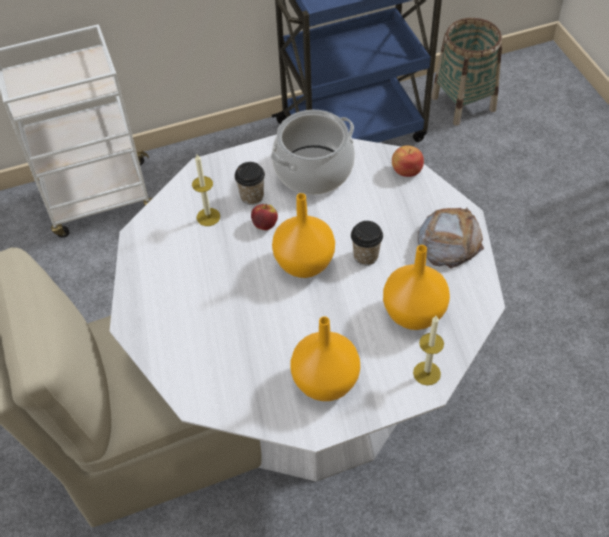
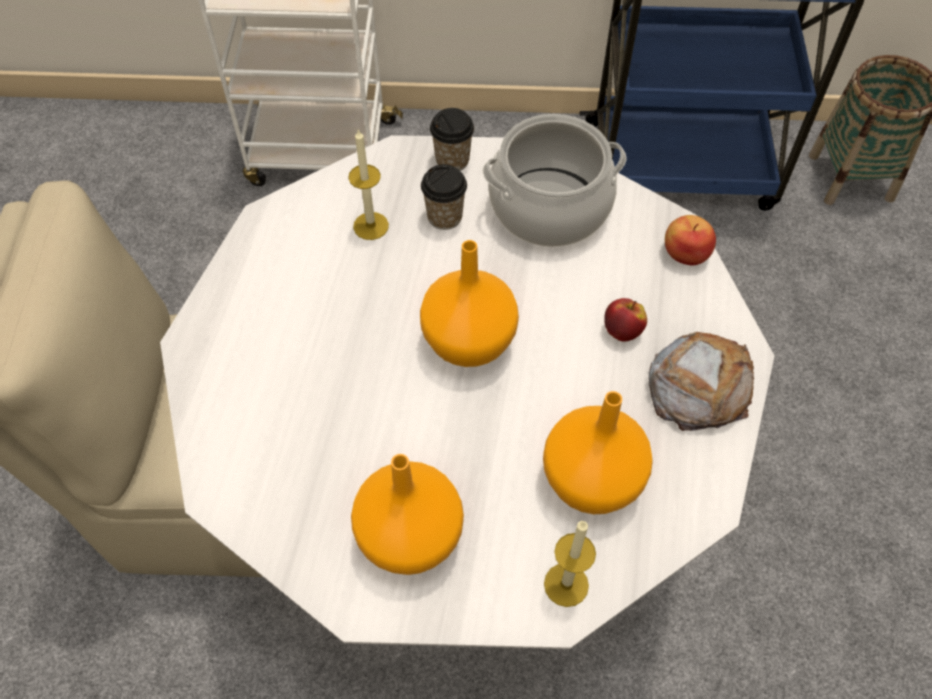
camera: 20 degrees right, 5 degrees up
apple [251,203,278,230] -> apple moved to [604,298,647,342]
cup [351,221,383,265] -> cup moved to [430,108,474,171]

